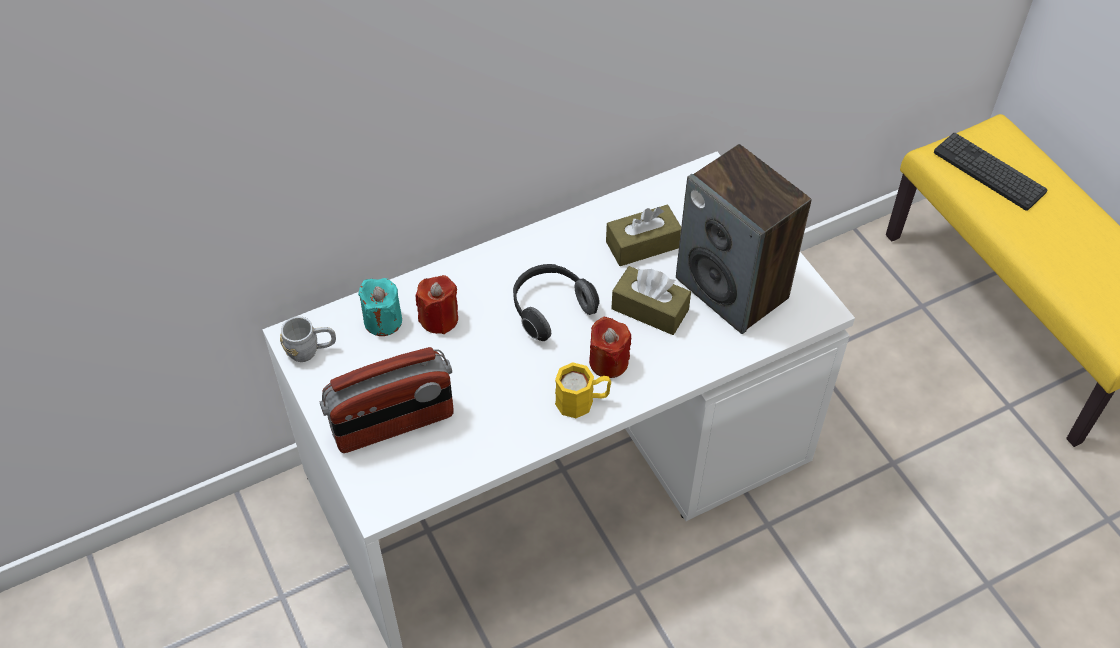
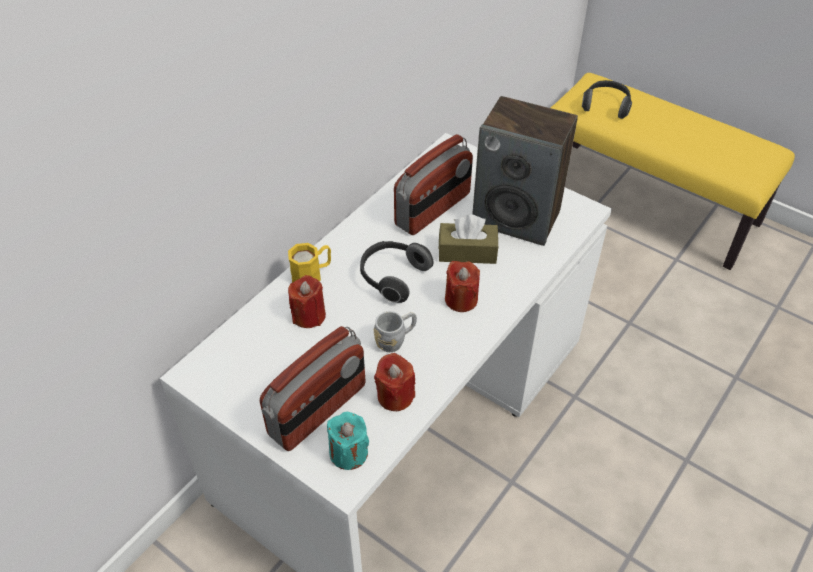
camera: 25 degrees left, 5 degrees down
grey mug [280,316,336,362] -> grey mug moved to [374,311,417,352]
turquoise candle [358,278,402,336] -> turquoise candle moved to [327,412,369,470]
yellow mug [555,362,611,418] -> yellow mug moved to [288,243,331,282]
brown tissue box [606,205,681,266] -> radio [394,134,473,235]
keyboard [934,133,1048,211] -> headphones [582,80,632,119]
none -> red candle [374,353,416,411]

